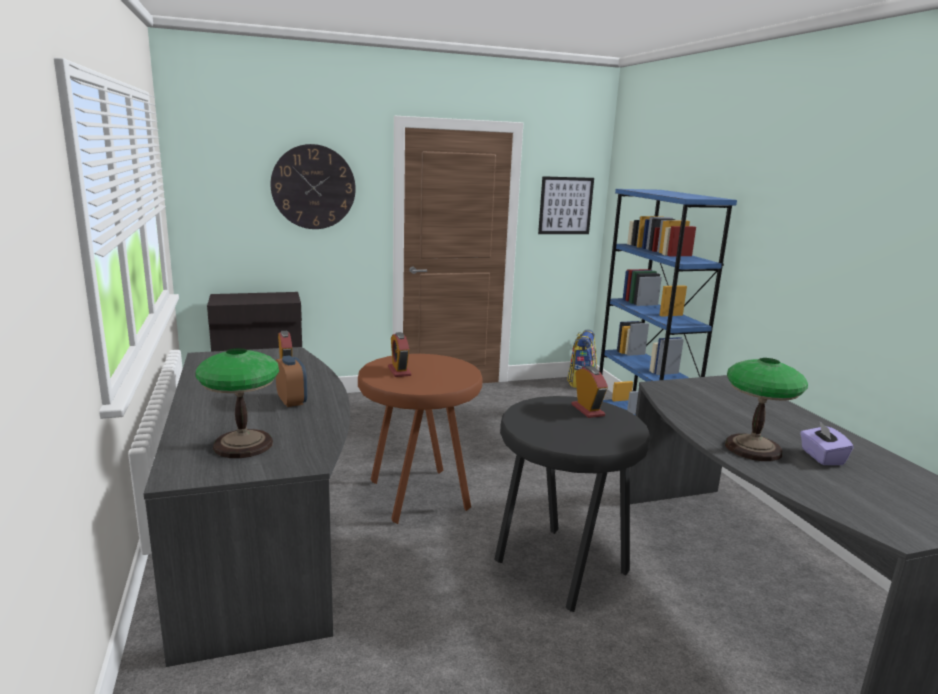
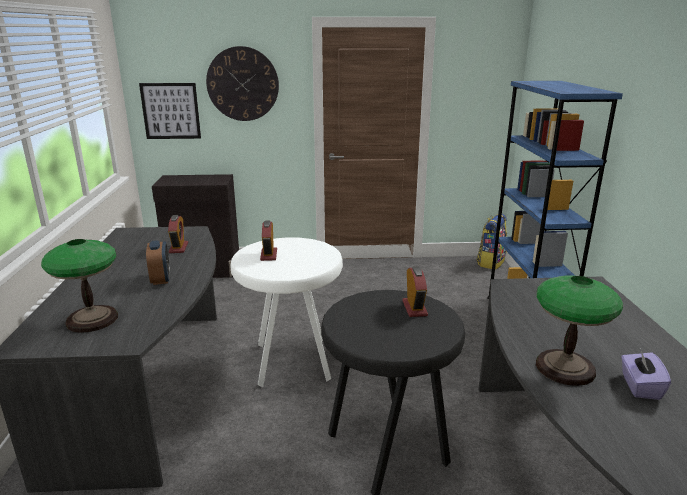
camera: 15 degrees right, 5 degrees up
brown stool [358,354,483,524] -> white stool [230,238,343,387]
picture [538,176,594,234] -> picture moved to [139,83,201,139]

